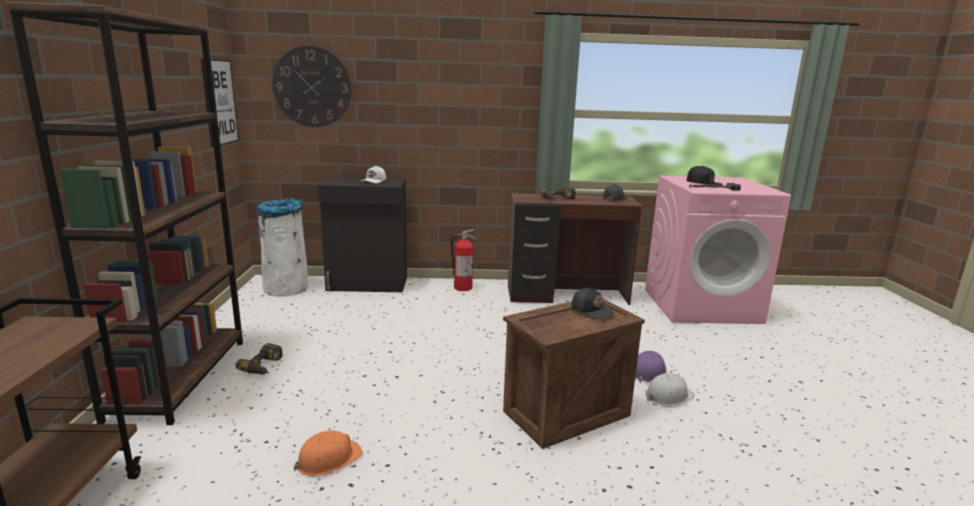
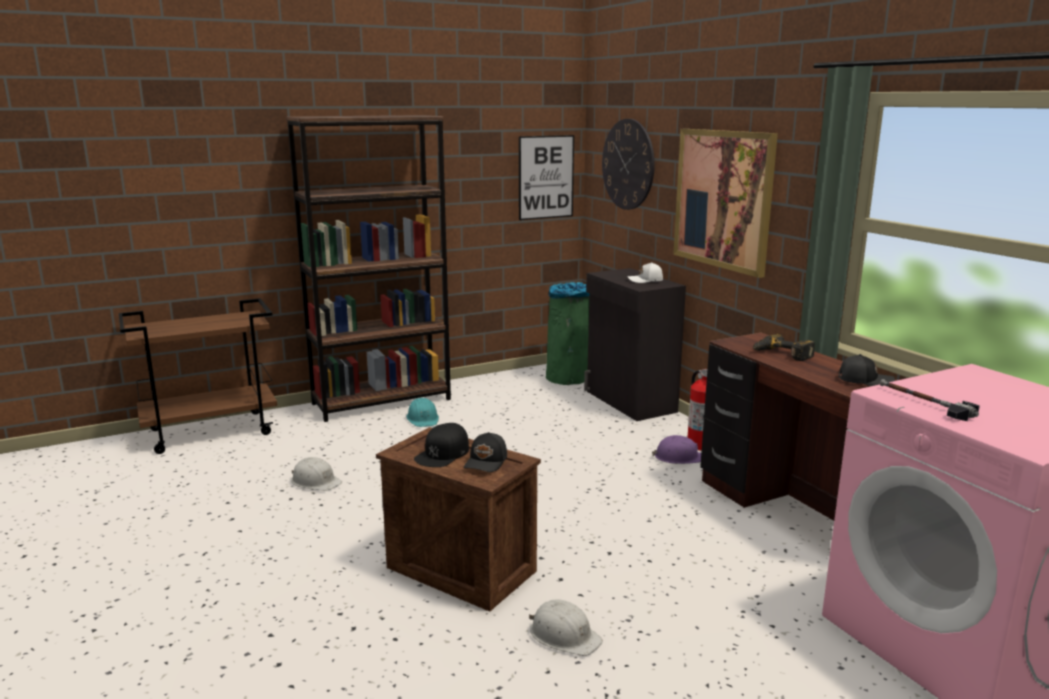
camera: 65 degrees right, 0 degrees up
power drill [236,343,283,375] -> turquoise hard hat [406,398,439,427]
white trash can [257,198,308,297] -> green trash can [546,282,589,385]
orange hard hat [294,431,363,476] -> white hard hat [291,457,342,491]
purple hard hat [635,351,667,382] -> purple hard hat moved to [652,435,701,464]
black cap [687,166,723,185] -> black cap moved to [414,423,469,467]
none -> picture [673,129,778,278]

